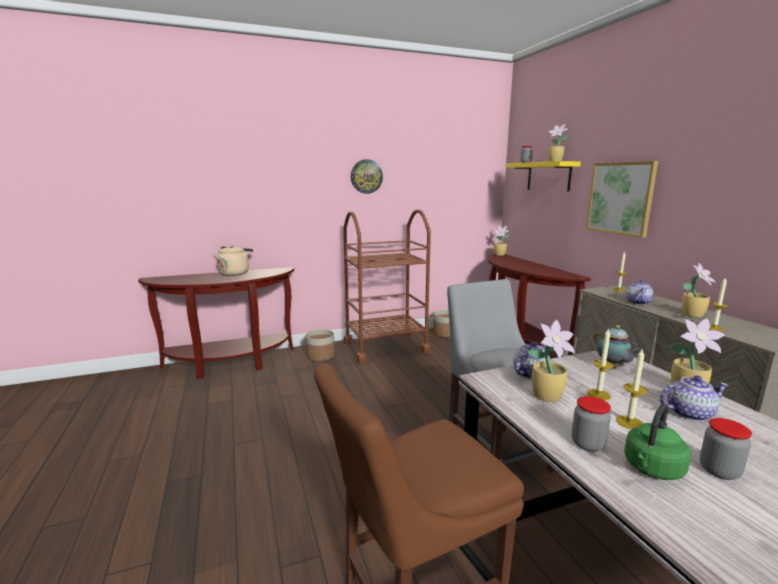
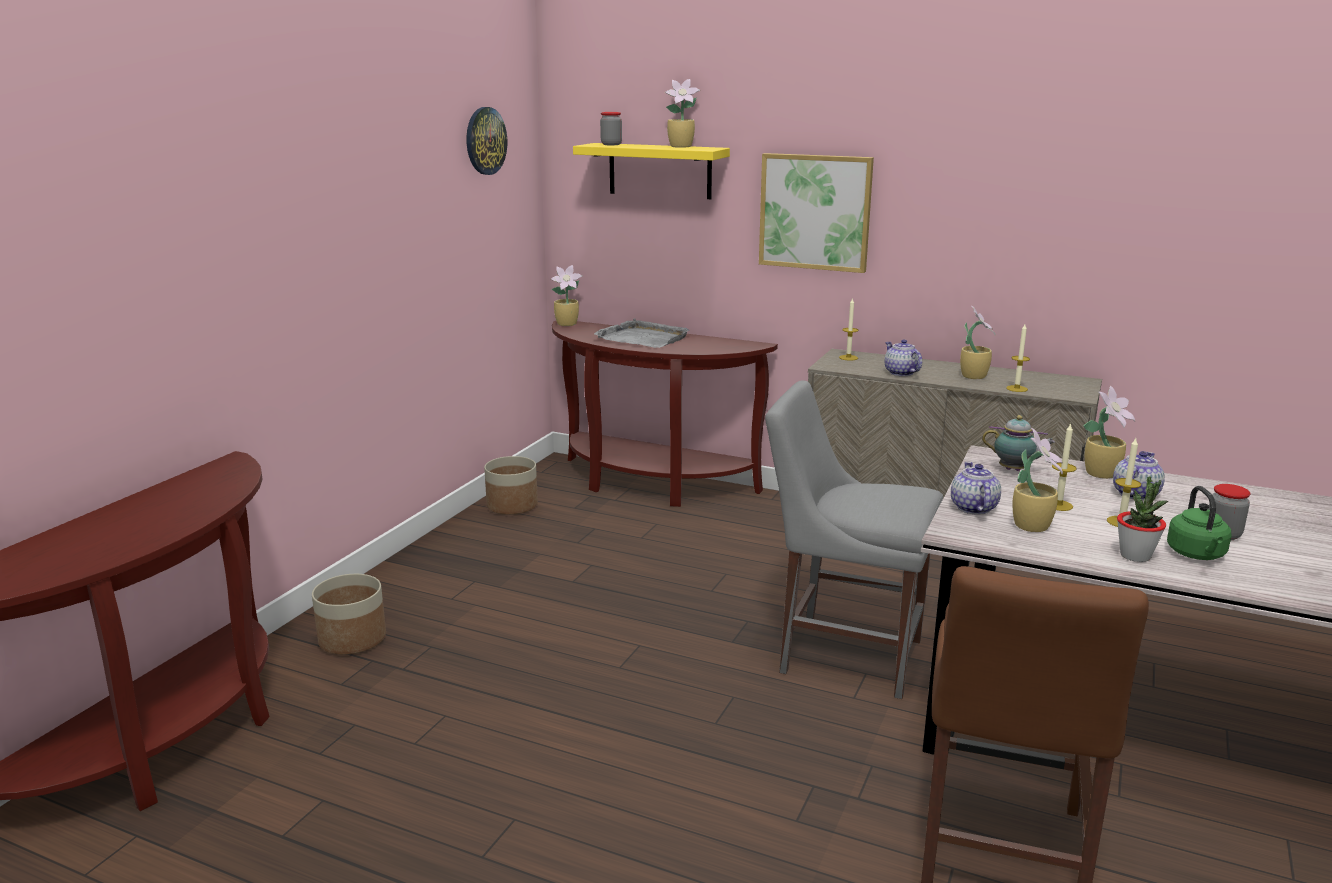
camera: 45 degrees left, 5 degrees up
beige kettle [215,245,253,276] -> none
brown cart [343,209,431,363] -> none
wall clock [351,159,383,194] -> wall clock moved to [466,107,507,175]
jar [572,396,611,452] -> potted plant [1117,476,1168,562]
none -> grey tray [594,318,689,348]

